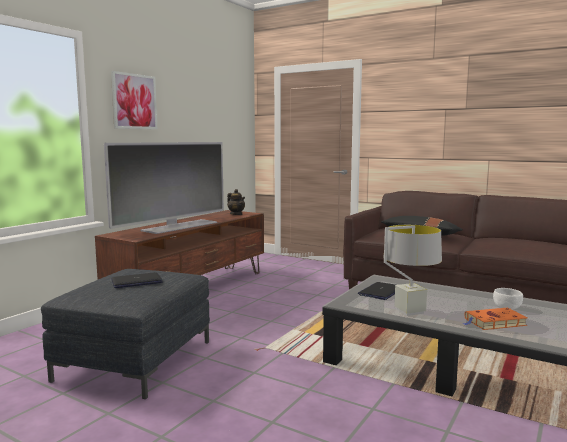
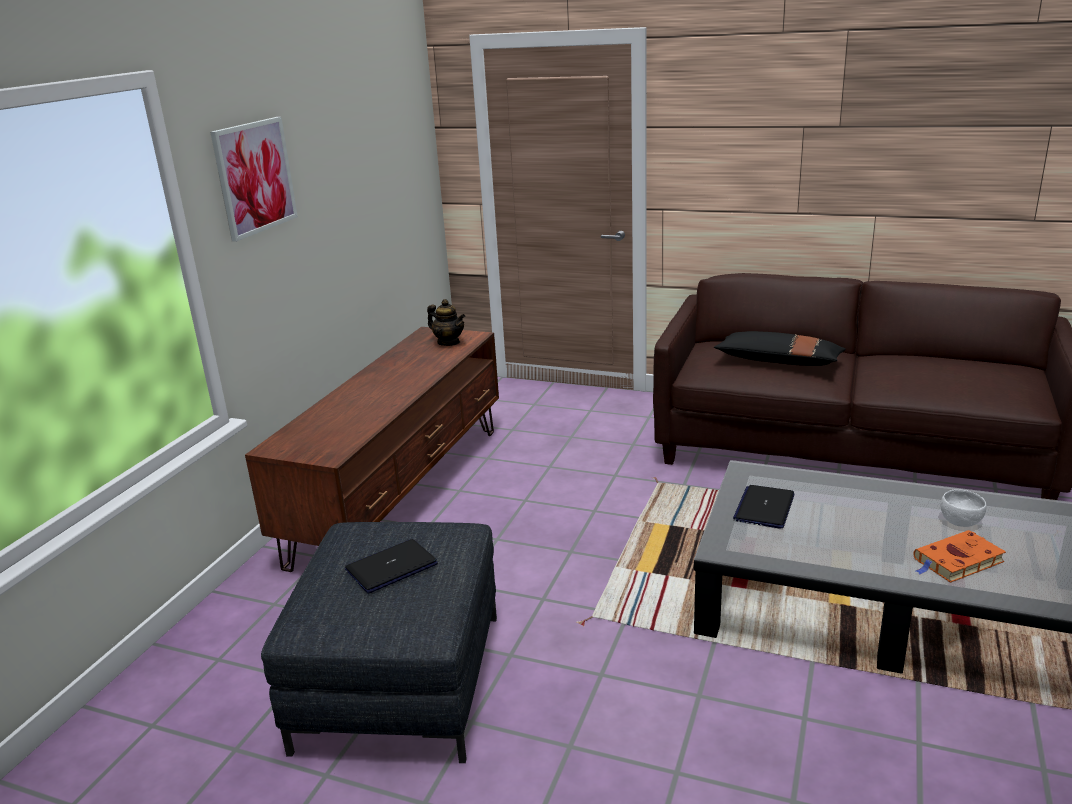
camera: 10 degrees left, 15 degrees up
television [104,142,224,234] -> none
grey table lamp [383,225,442,316] -> none

